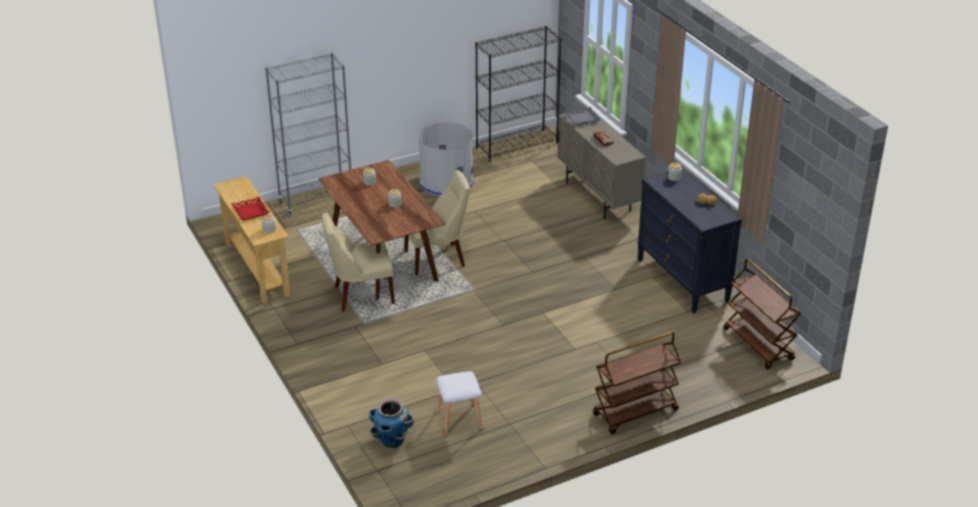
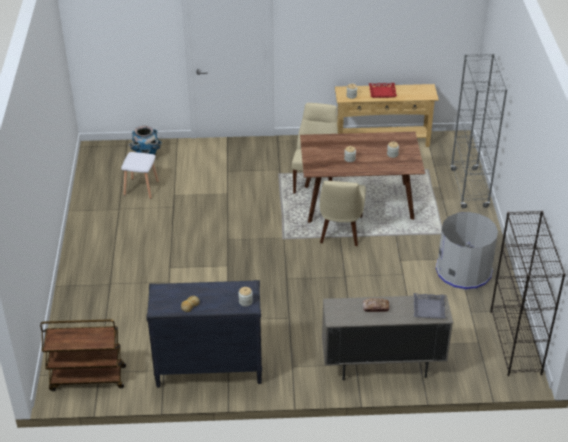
camera: 115 degrees right, 5 degrees up
brown cart [593,332,681,434] -> none

